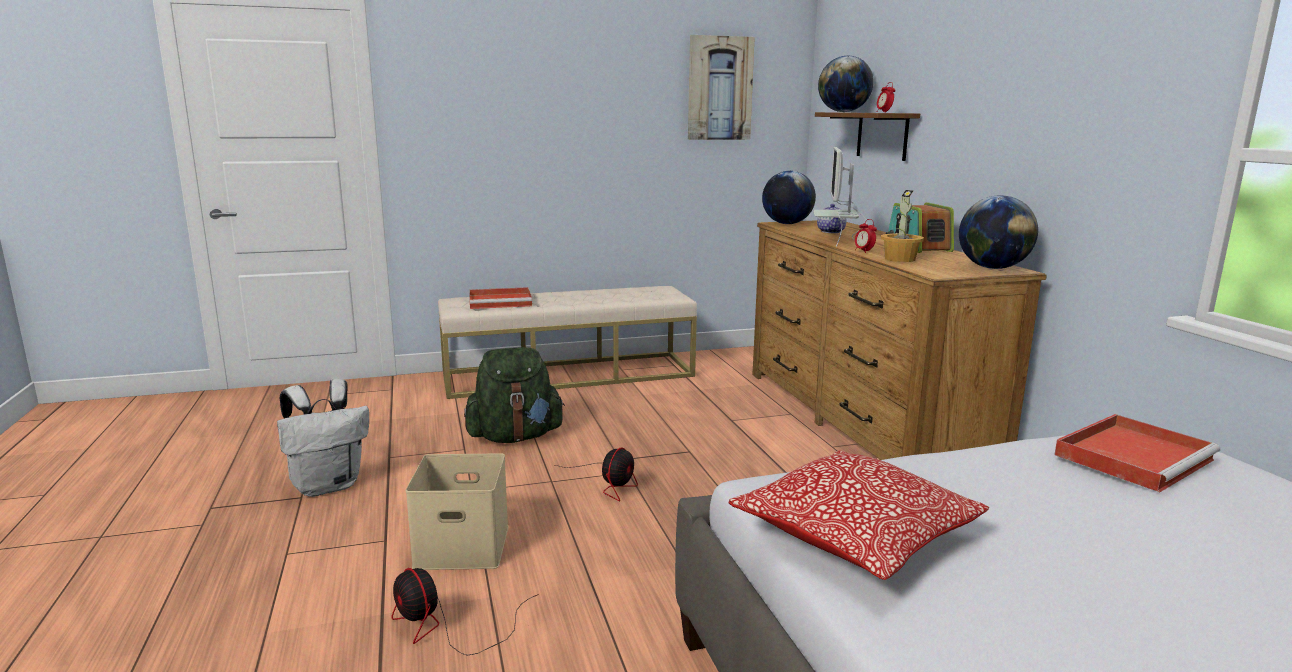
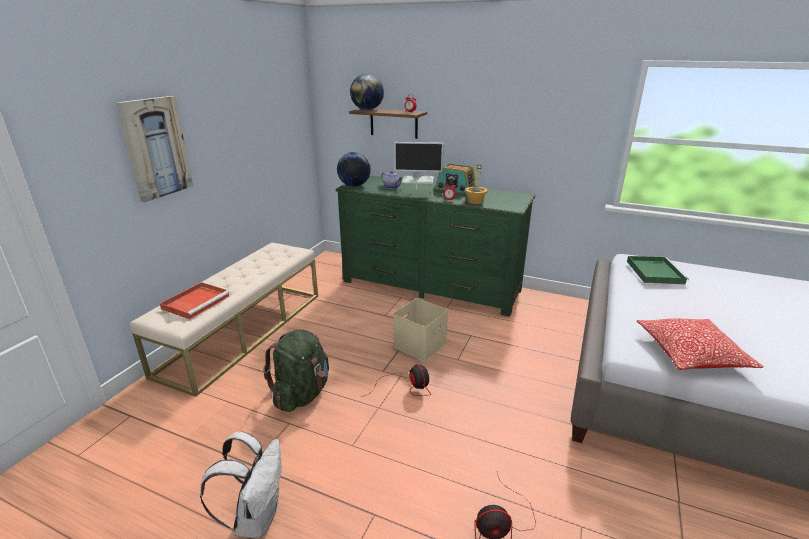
camera: 50 degrees left, 10 degrees up
beige storage box [406,453,509,570] -> beige storage box moved to [393,298,448,362]
picture [688,35,755,140] -> picture moved to [116,96,193,202]
brown dresser [752,220,1047,460] -> green dresser [336,175,535,317]
monitor [813,147,867,246] -> monitor turned 45 degrees counterclockwise [394,142,444,195]
globe [959,195,1038,269] -> none
red tray [1054,414,1220,492] -> green tray [627,256,689,284]

